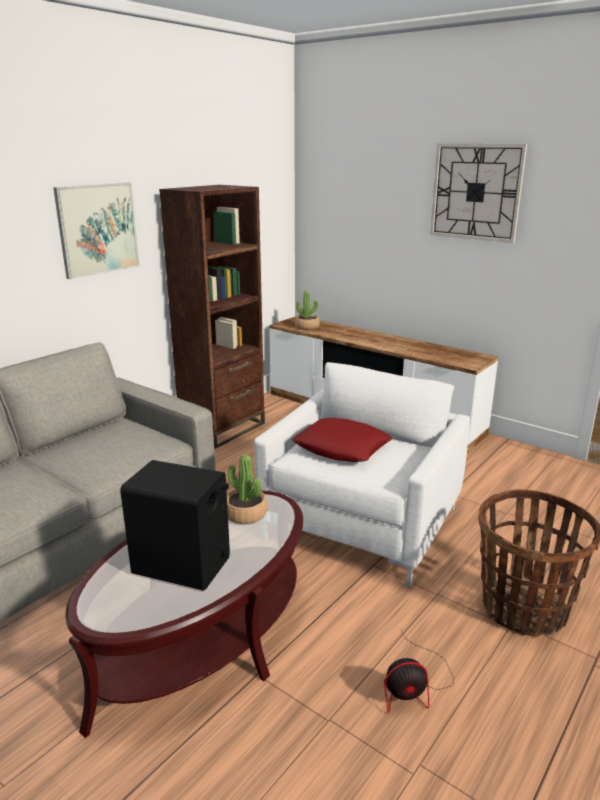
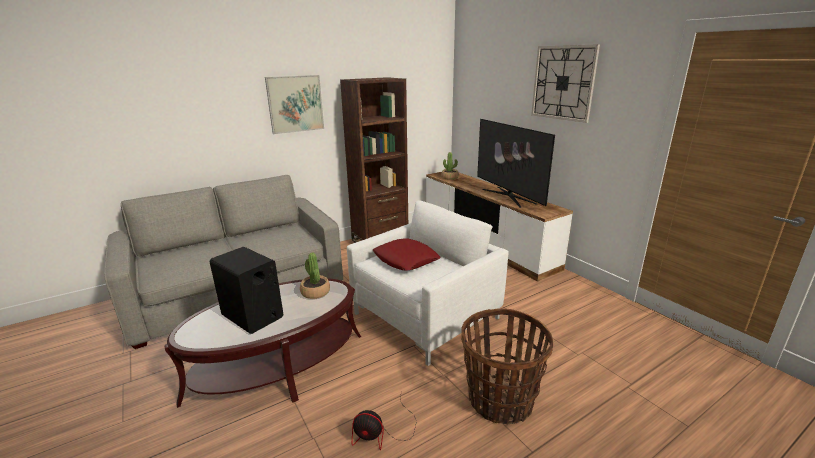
camera: 20 degrees right, 0 degrees up
none -> television [477,119,555,208]

